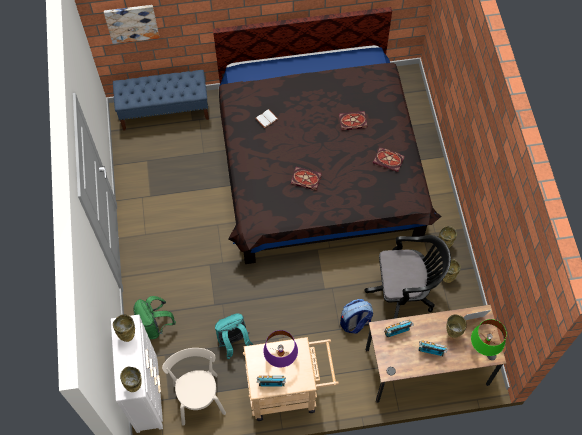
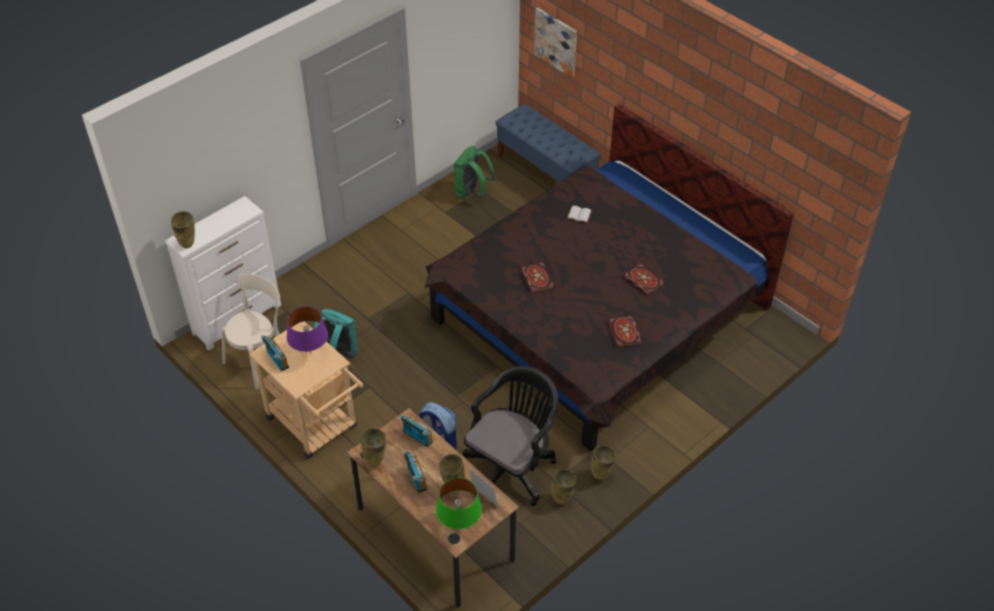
camera: 55 degrees right, 15 degrees down
beige vase [113,314,135,342] -> beige vase moved to [361,429,386,467]
green backpack [134,296,176,339] -> green backpack moved to [454,146,496,199]
black office chair [365,235,451,319] -> black office chair turned 105 degrees counterclockwise [463,366,558,506]

